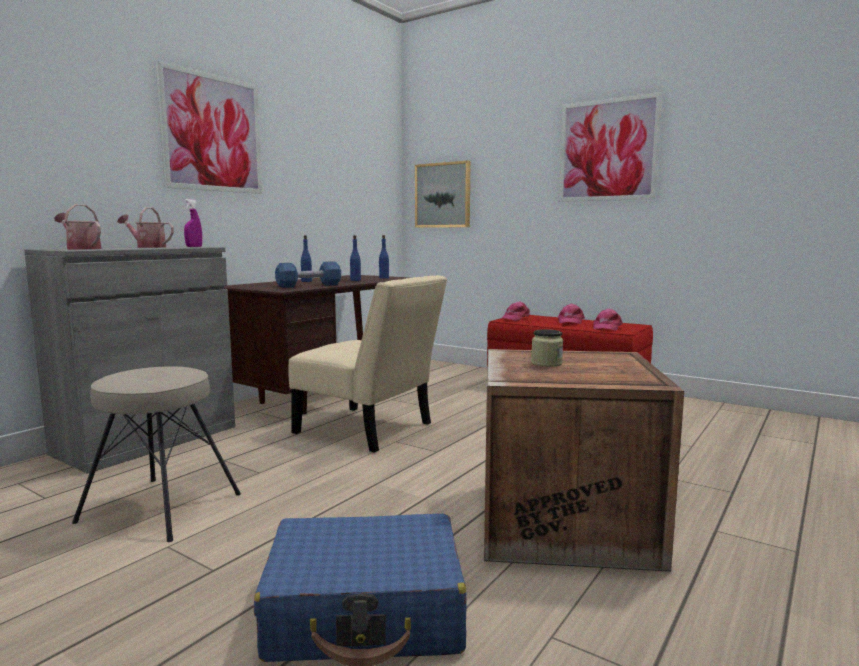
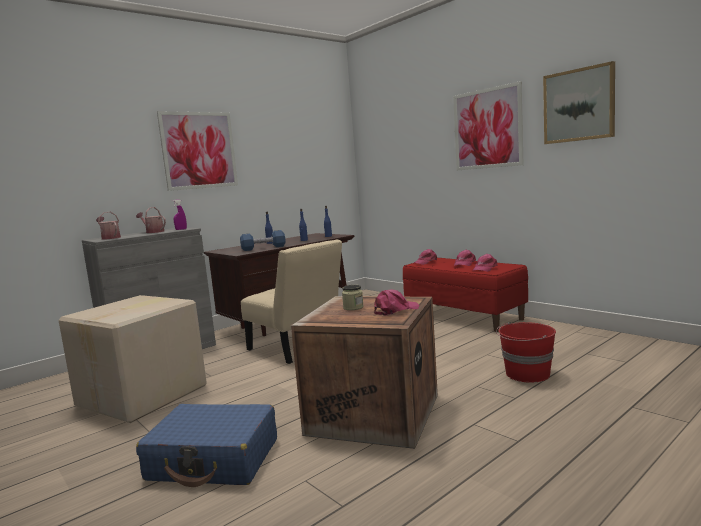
camera: 15 degrees right, 0 degrees up
beige stool [72,366,241,542] -> cardboard box [59,295,207,423]
picture [415,161,470,228] -> picture moved to [543,61,615,144]
none -> pink cap [374,289,419,316]
none -> red bucket [496,322,556,383]

